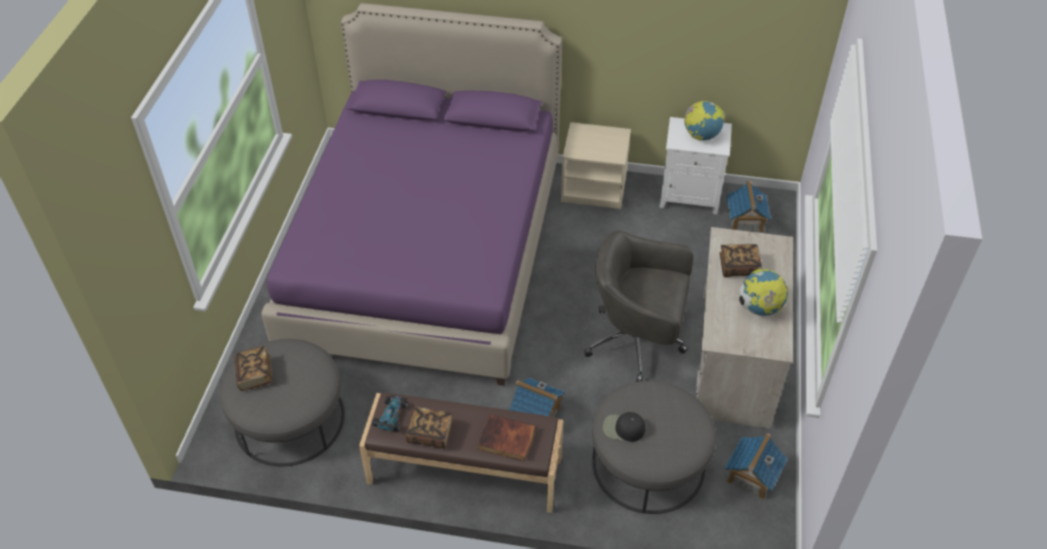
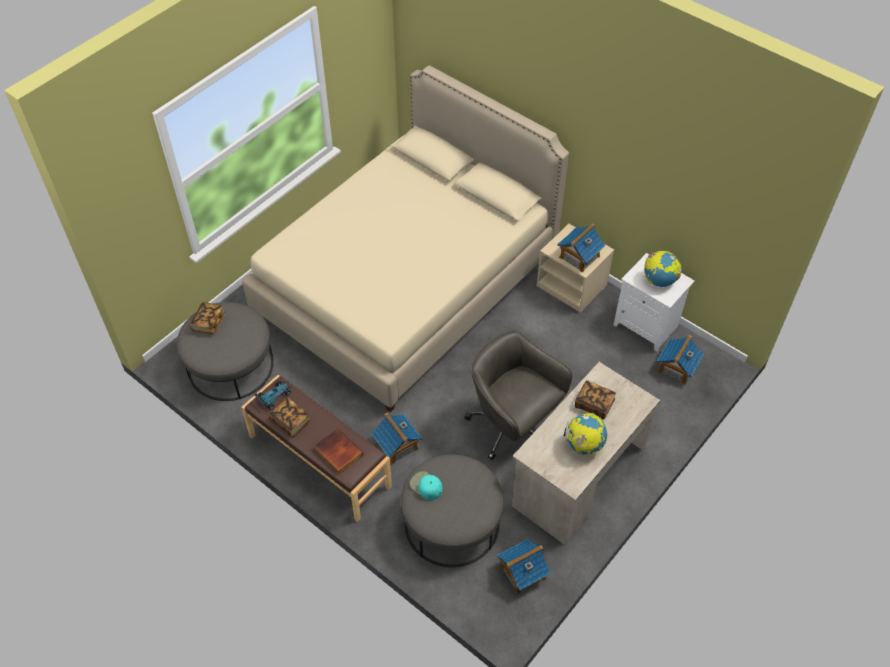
camera: 30 degrees right, 5 degrees up
purple bed [262,3,562,386] -> beige bed [242,65,569,412]
black cap [603,412,646,442] -> turquoise cap [410,471,442,500]
none -> toy house [557,224,605,273]

